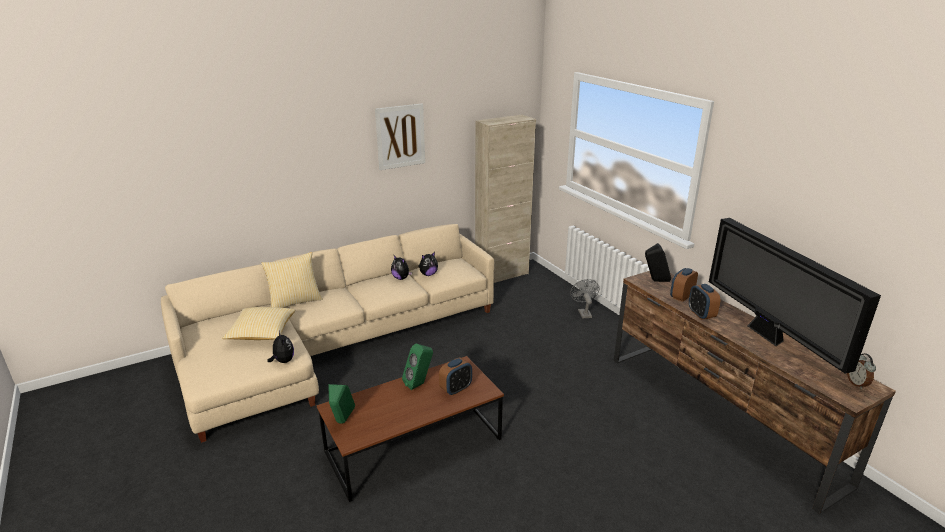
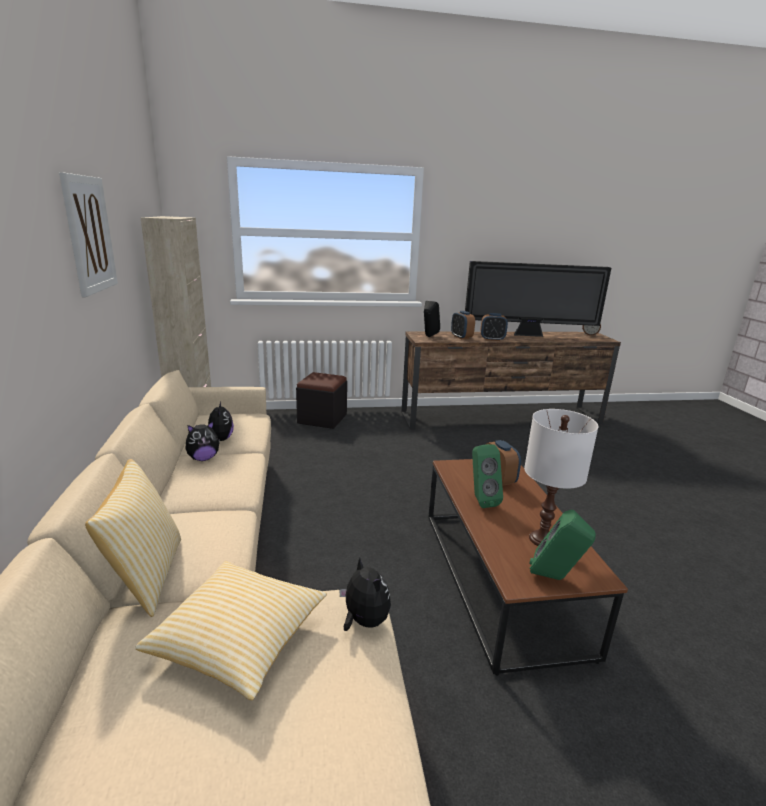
camera: 70 degrees left, 5 degrees down
plush toy [267,331,294,363] -> plush toy turned 60 degrees clockwise [339,558,391,631]
grey fan [570,279,599,318] -> black ottoman [296,372,347,429]
none -> white table lamp [524,409,598,546]

